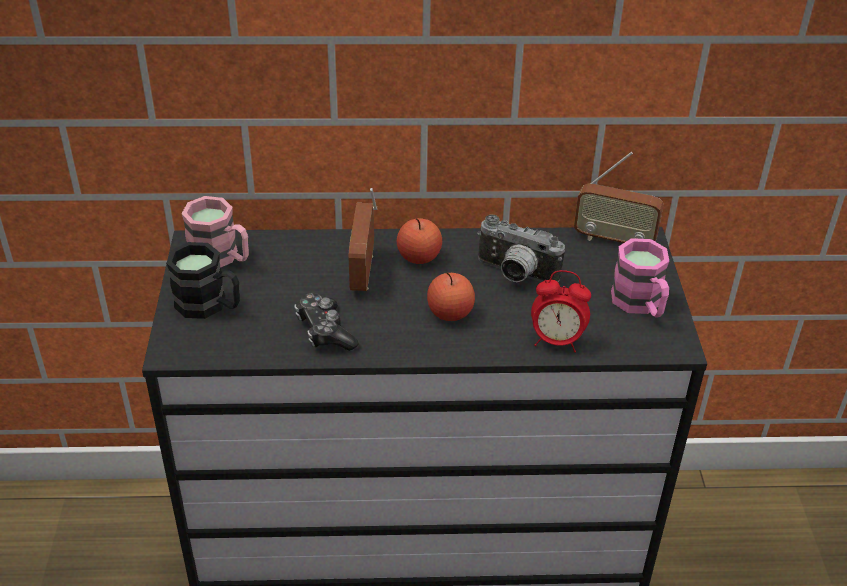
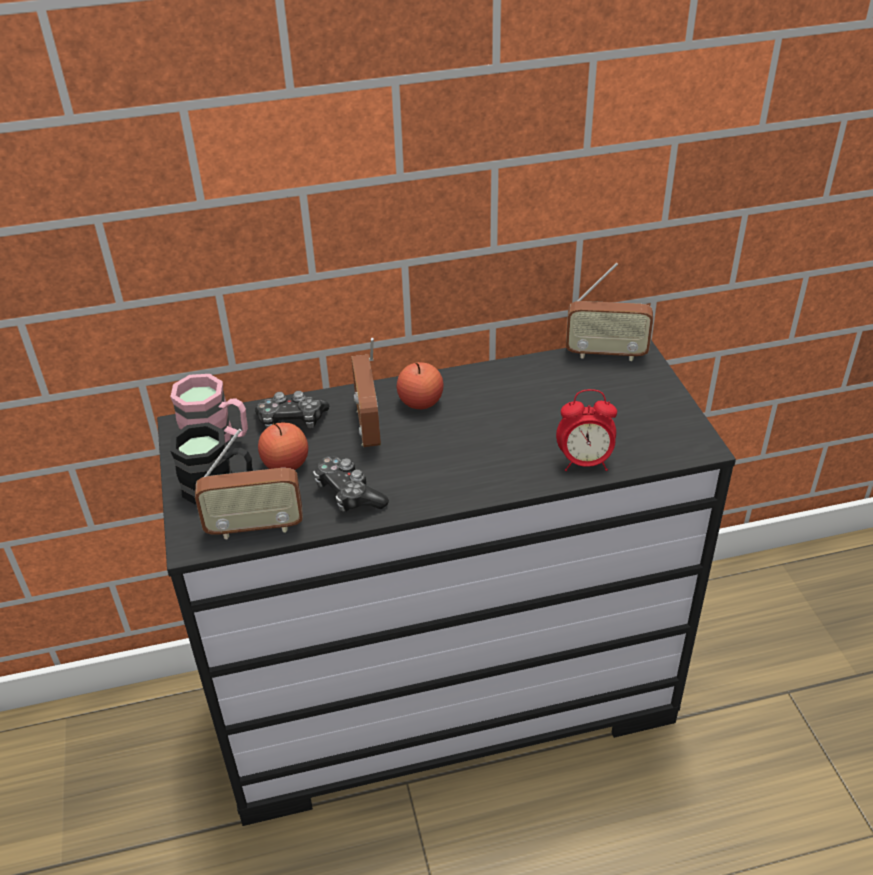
camera: 10 degrees left, 0 degrees up
apple [427,272,475,321] -> apple moved to [258,422,308,470]
camera [477,214,565,282] -> none
pink mug [611,238,669,318] -> none
none -> radio [195,429,303,539]
none -> game controller [255,391,329,429]

